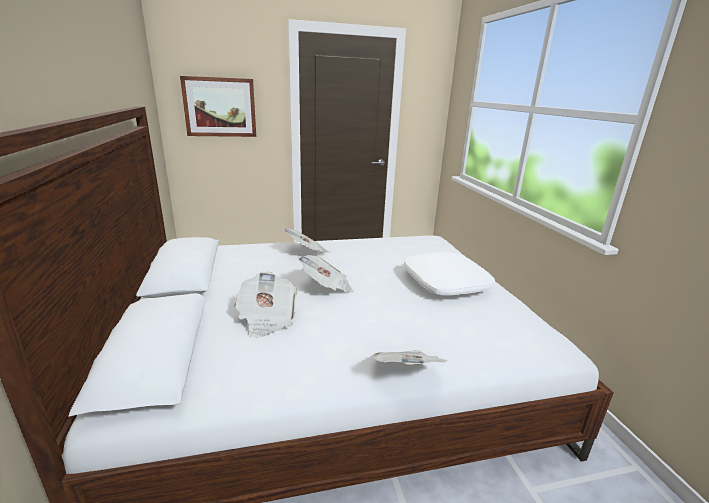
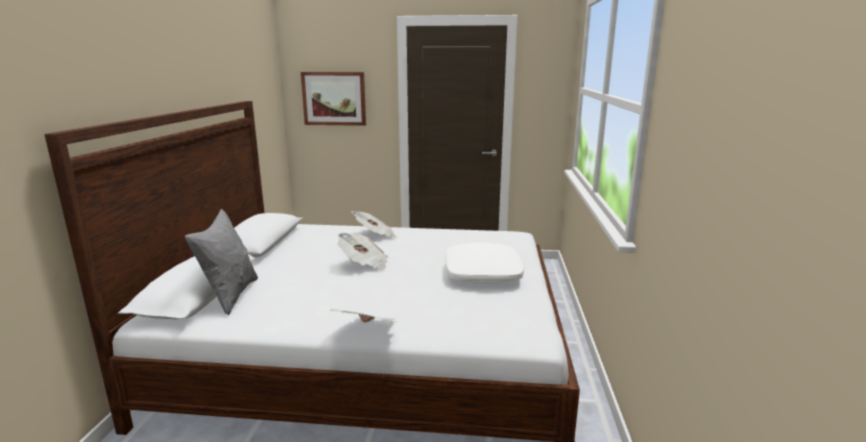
camera: 20 degrees right, 5 degrees down
newspaper [234,272,298,338] -> none
none -> grey pillow [185,209,258,316]

